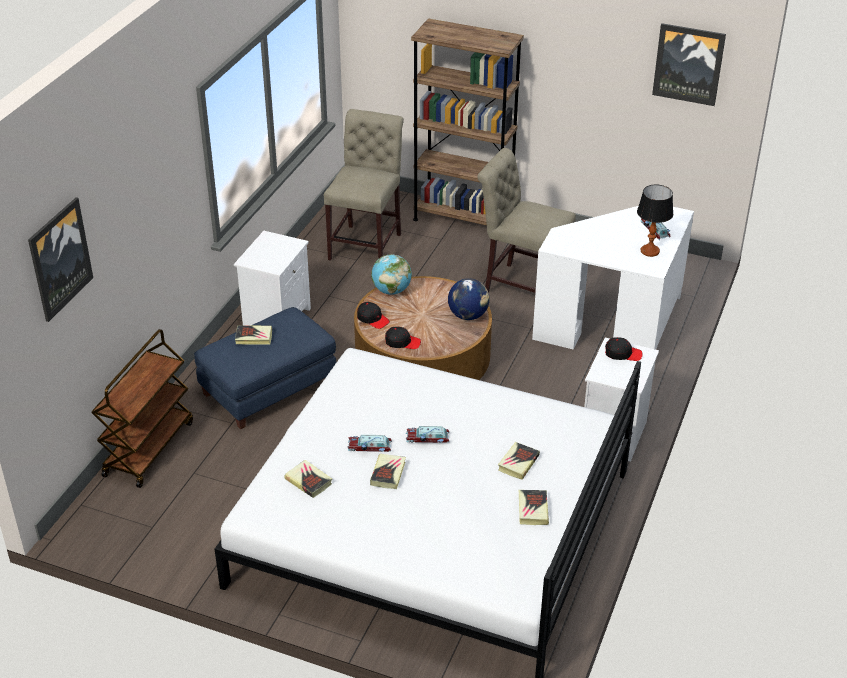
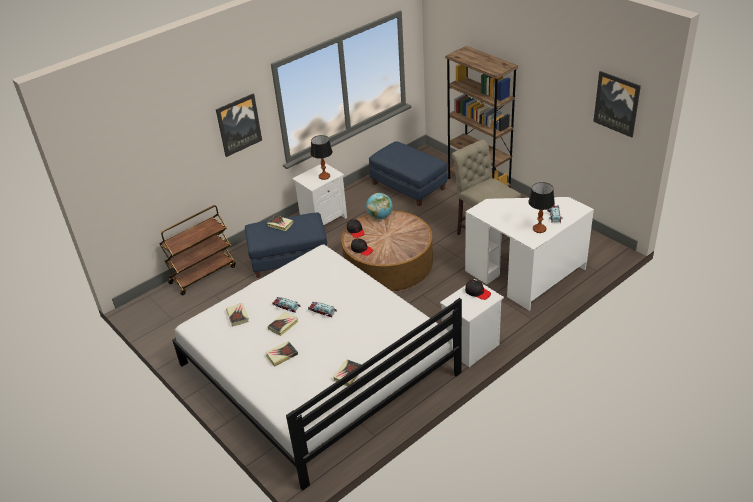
camera: 30 degrees right, 0 degrees up
picture [28,197,93,322] -> picture moved to [216,93,262,157]
beige chair [324,109,404,261] -> blue ottoman [369,141,447,207]
globe [448,278,490,320] -> none
book [498,442,540,480] -> book moved to [266,341,298,367]
none -> table lamp [311,135,333,180]

